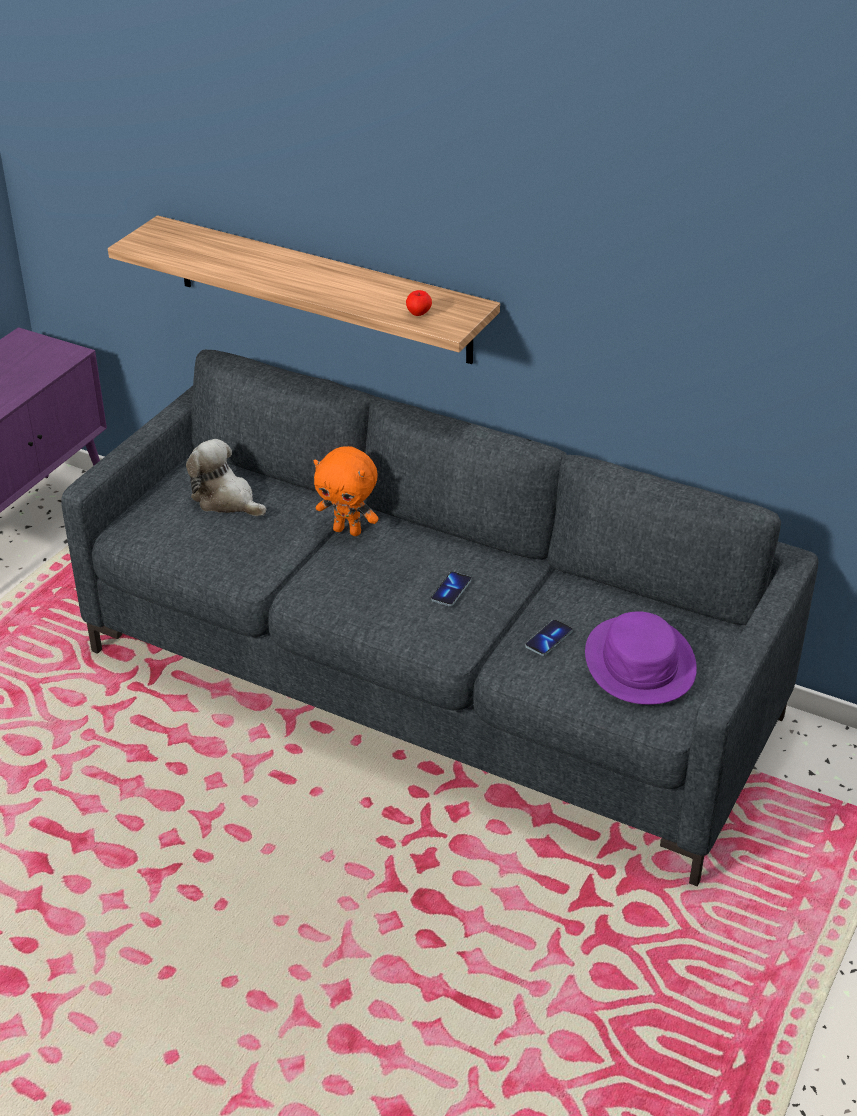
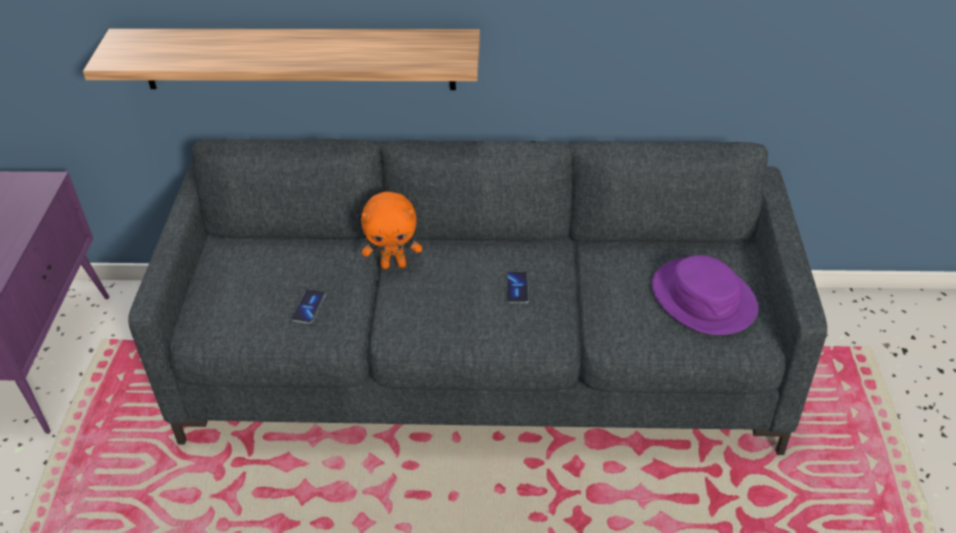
camera: 25 degrees left, 5 degrees up
plush toy [186,439,266,516] -> none
apple [406,290,432,316] -> none
phone [525,620,573,656] -> phone moved to [291,289,326,324]

